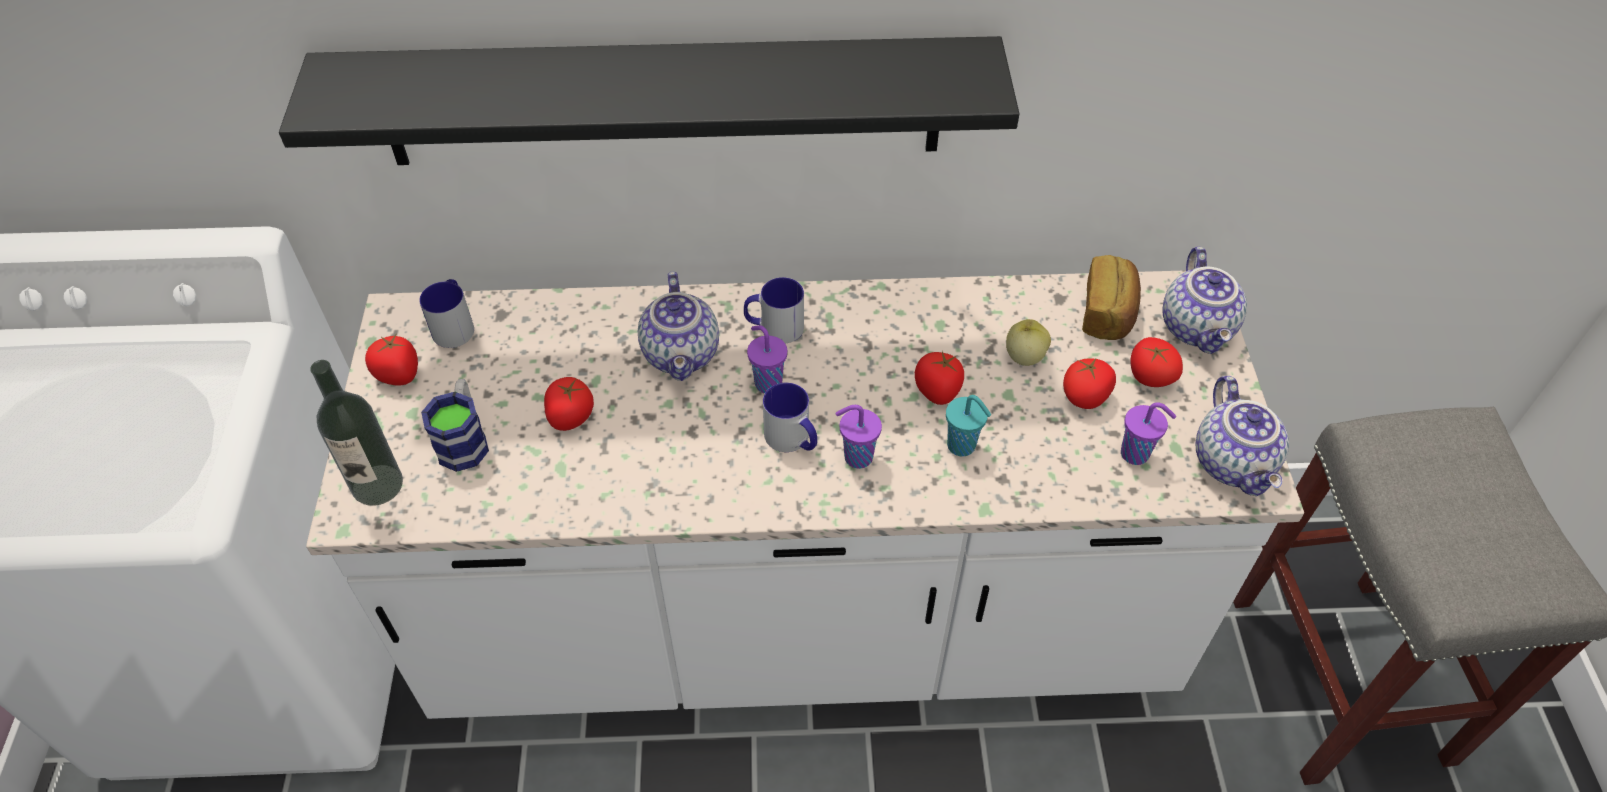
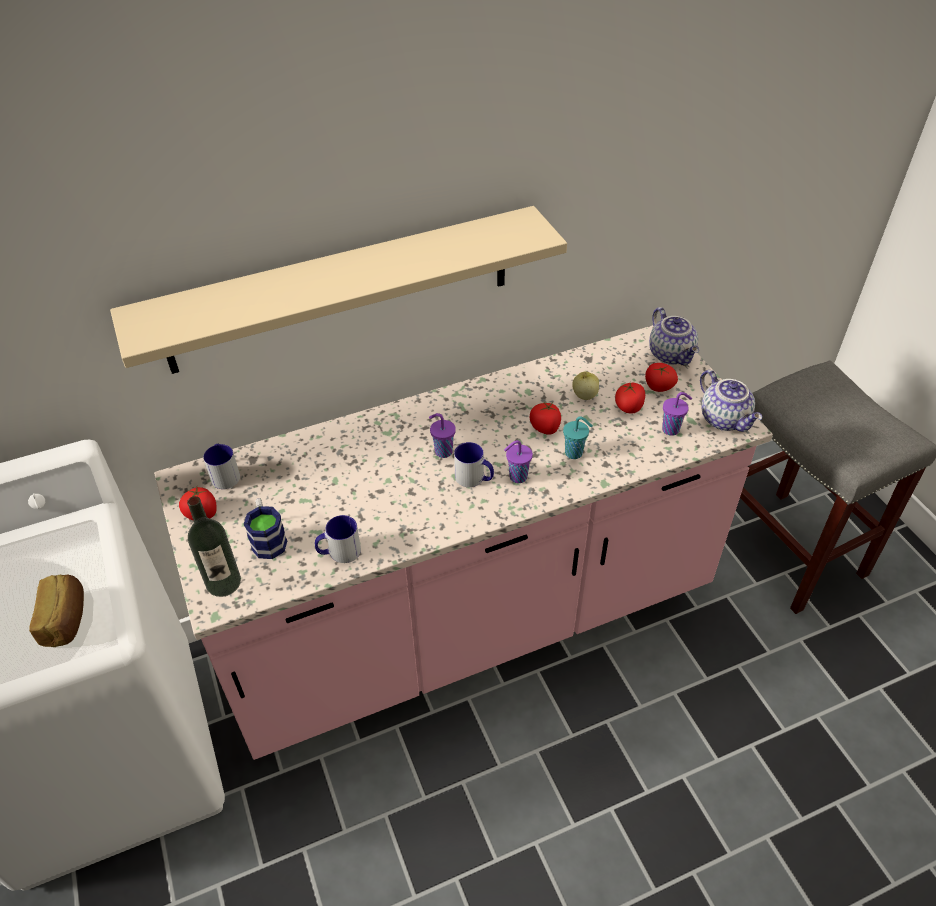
camera: 20 degrees left, 5 degrees down
black shelf [279,36,1019,165] -> beige shelf [110,206,567,374]
white counter [306,270,1304,719] -> pink counter [154,325,773,760]
tomato [544,377,594,431] -> none
teapot [638,272,719,381] -> none
mug [744,277,804,343] -> mug moved to [315,515,361,563]
bread [1082,255,1141,340] -> bread moved to [29,575,84,647]

